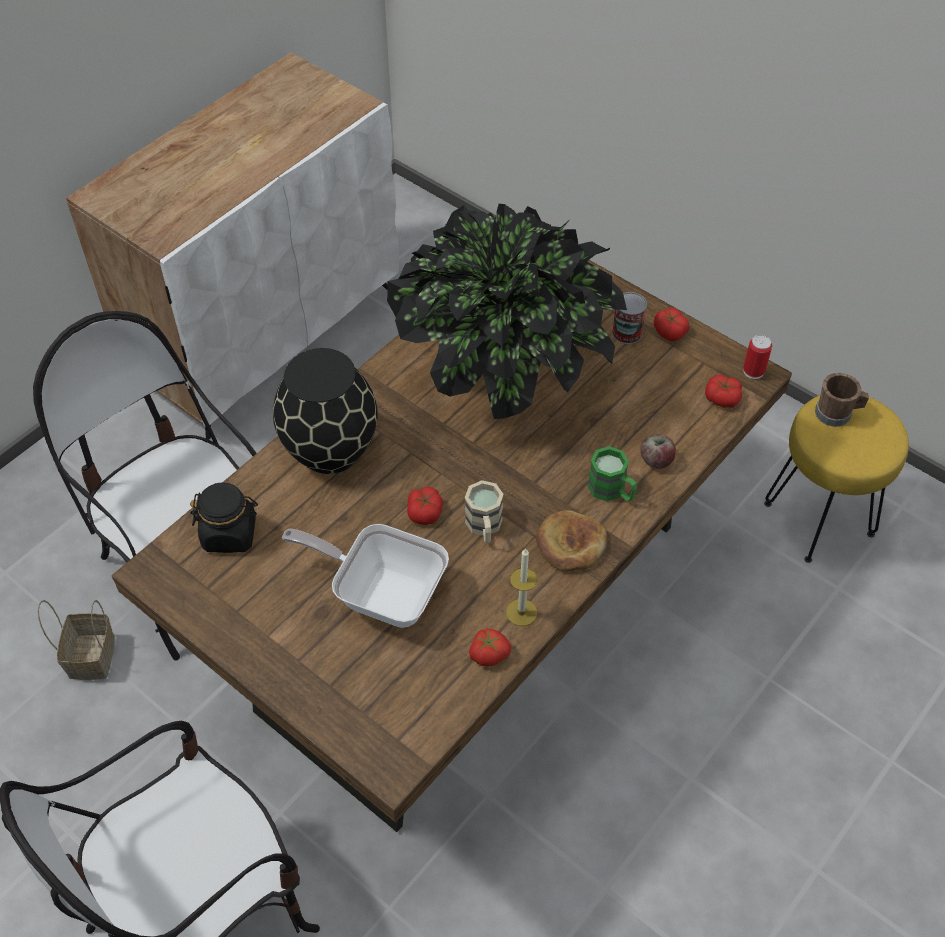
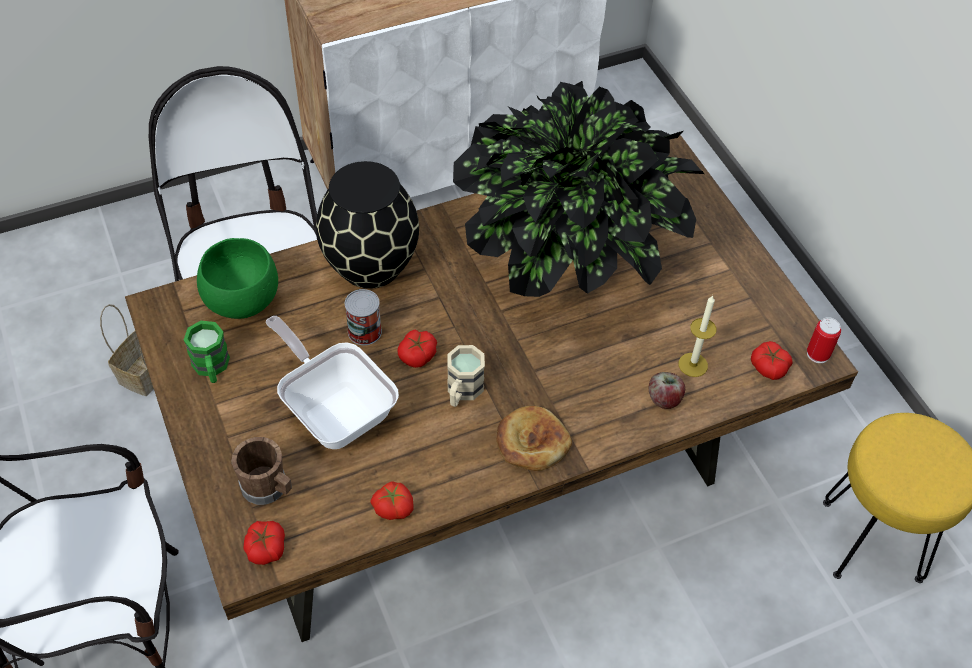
camera: 25 degrees right, 0 degrees up
black jar [190,482,258,553] -> green bowl [197,238,278,319]
candle [506,548,537,626] -> candle moved to [679,295,716,377]
green mug [588,446,637,502] -> green mug moved to [184,321,230,383]
can [612,292,647,344] -> can moved to [345,289,382,345]
tomato [654,308,689,341] -> tomato moved to [243,521,285,565]
brown mug [815,373,869,427] -> brown mug moved to [231,437,292,505]

